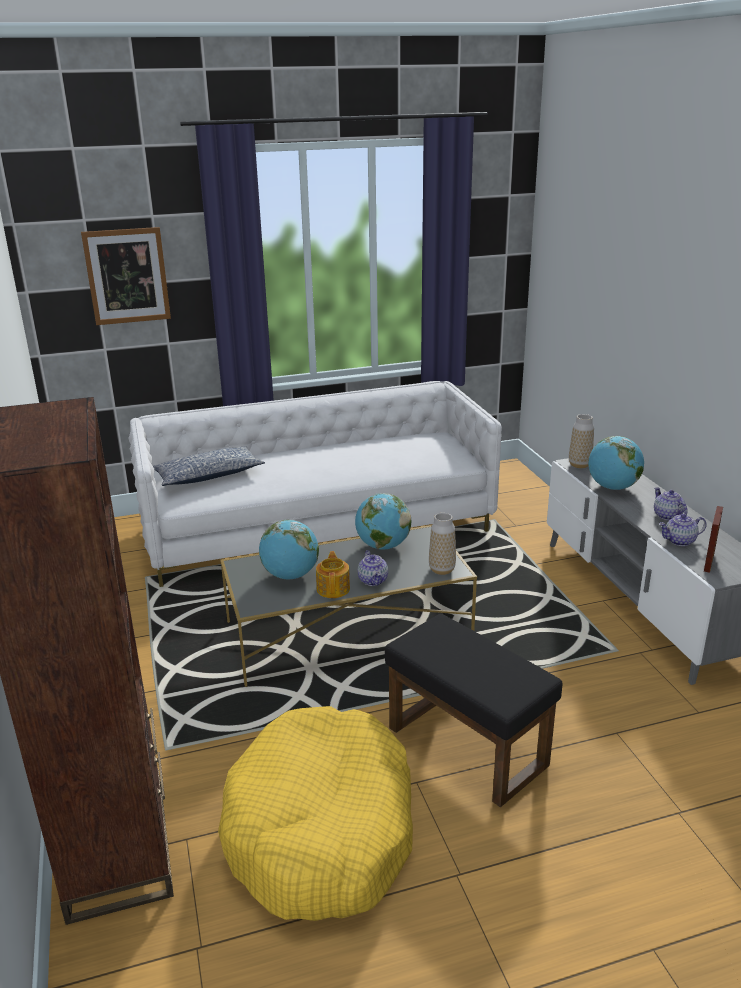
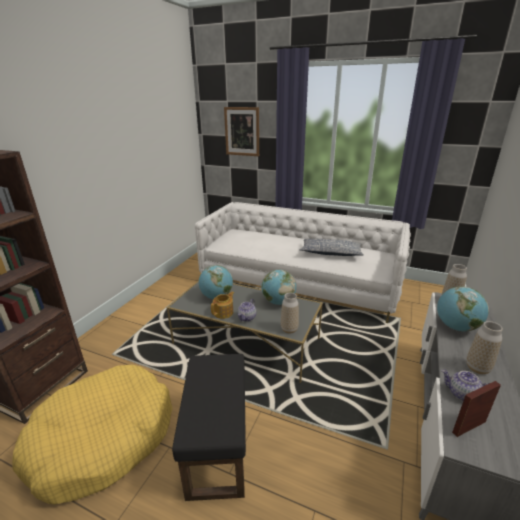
camera: 40 degrees right, 0 degrees up
pillow [153,446,265,486] -> pillow moved to [300,239,364,256]
teapot [654,487,687,520] -> vase [466,321,503,374]

